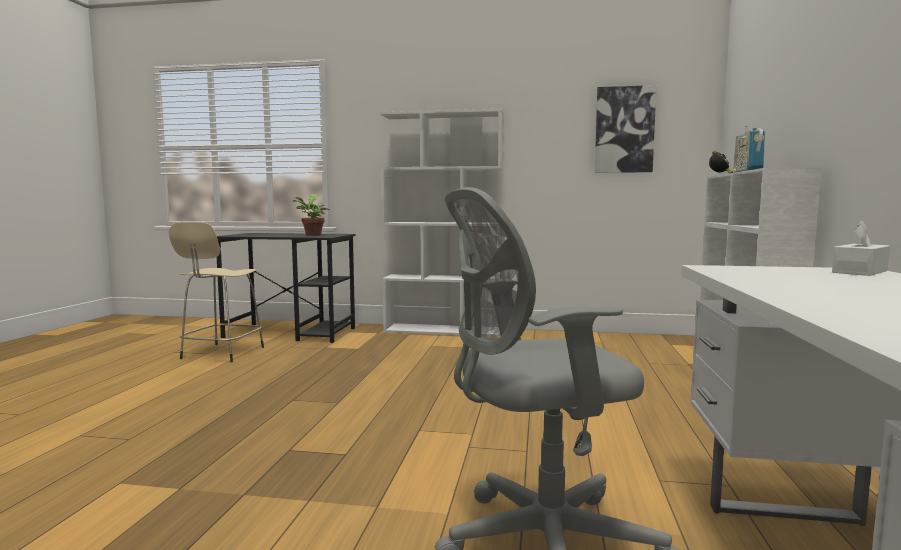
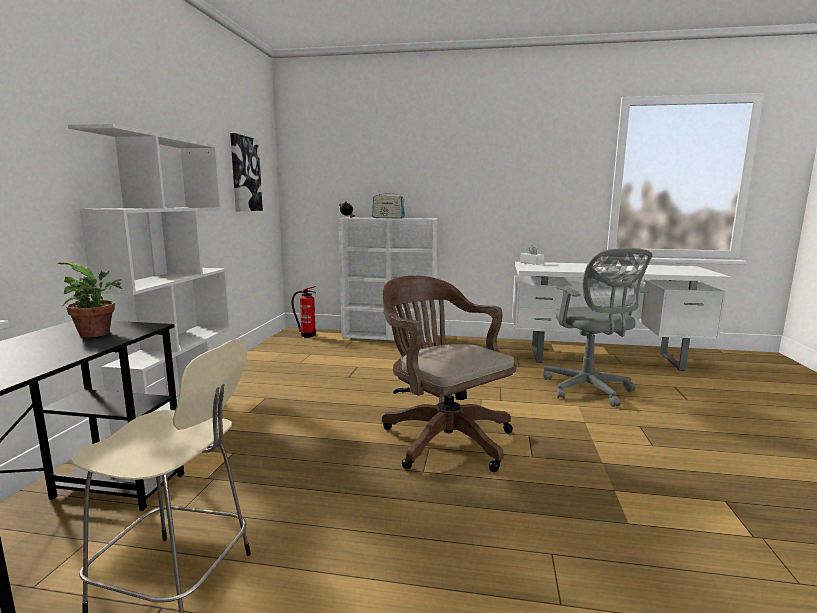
camera: 90 degrees left, 5 degrees up
none -> fire extinguisher [292,286,316,338]
none -> brown office chair [382,275,516,472]

